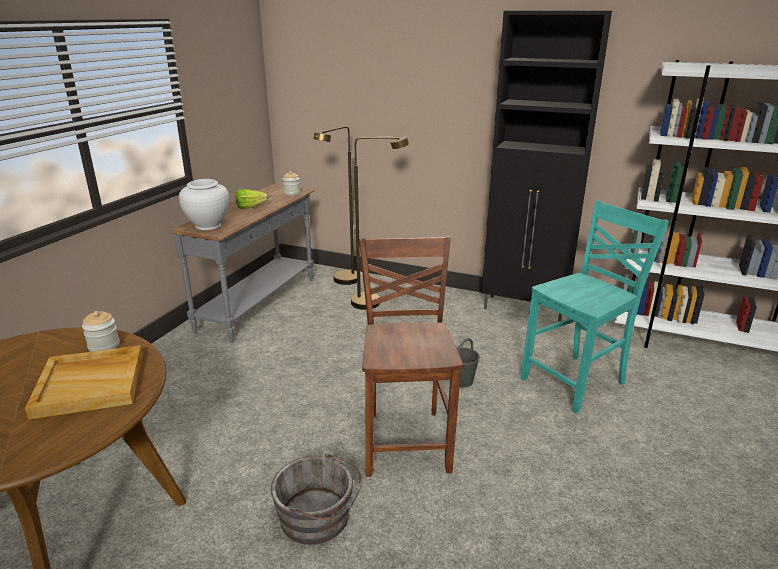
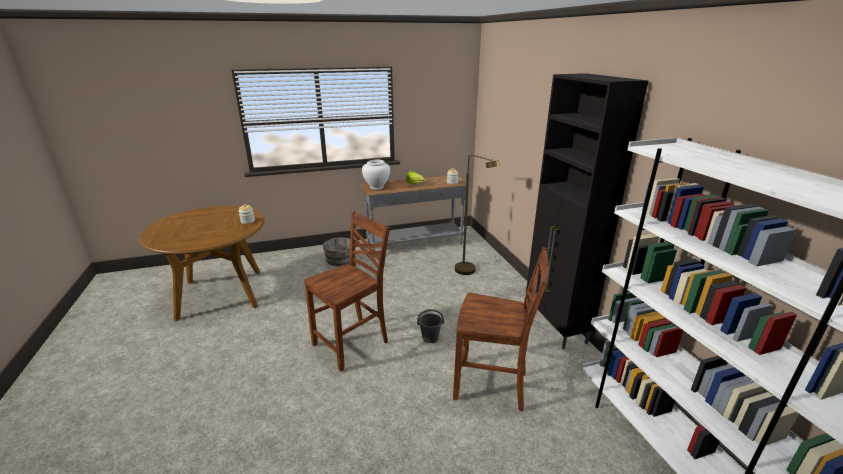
camera: 50 degrees right, 0 degrees up
beige tray [25,345,143,420] -> none
grey bucket [271,451,362,545] -> grey bucket moved to [322,238,350,266]
brown floor lamp [314,126,357,285] -> none
turquoise chair [520,200,669,414] -> brown chair [453,247,549,412]

